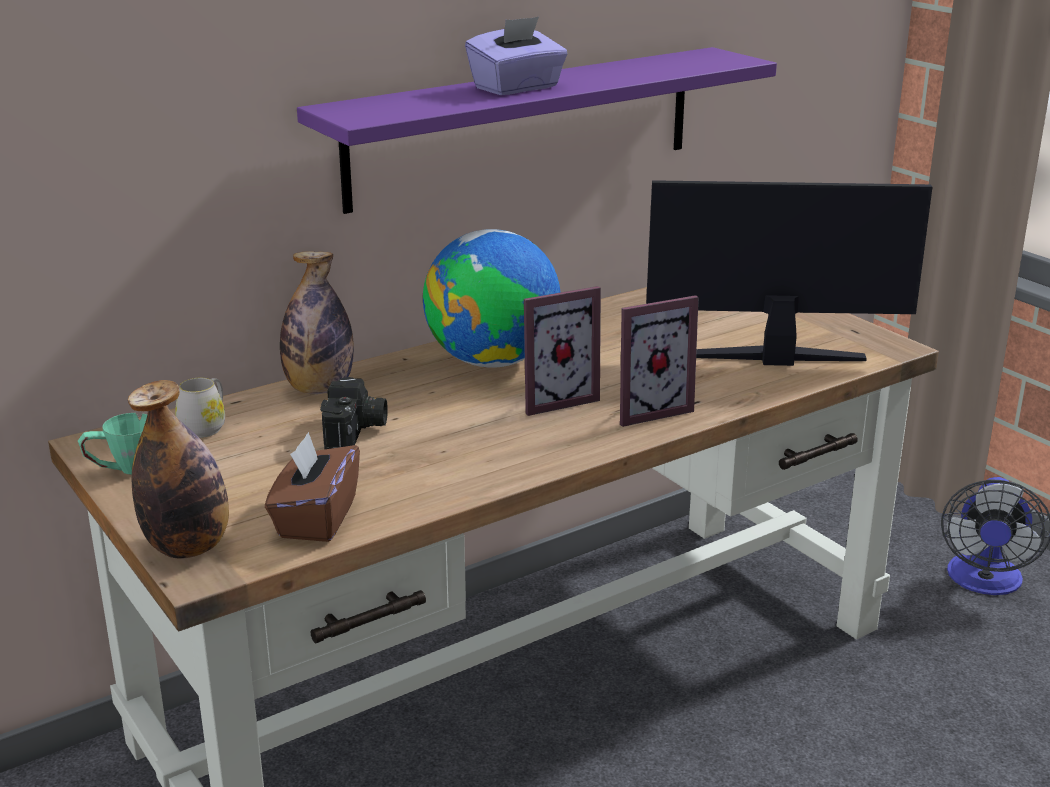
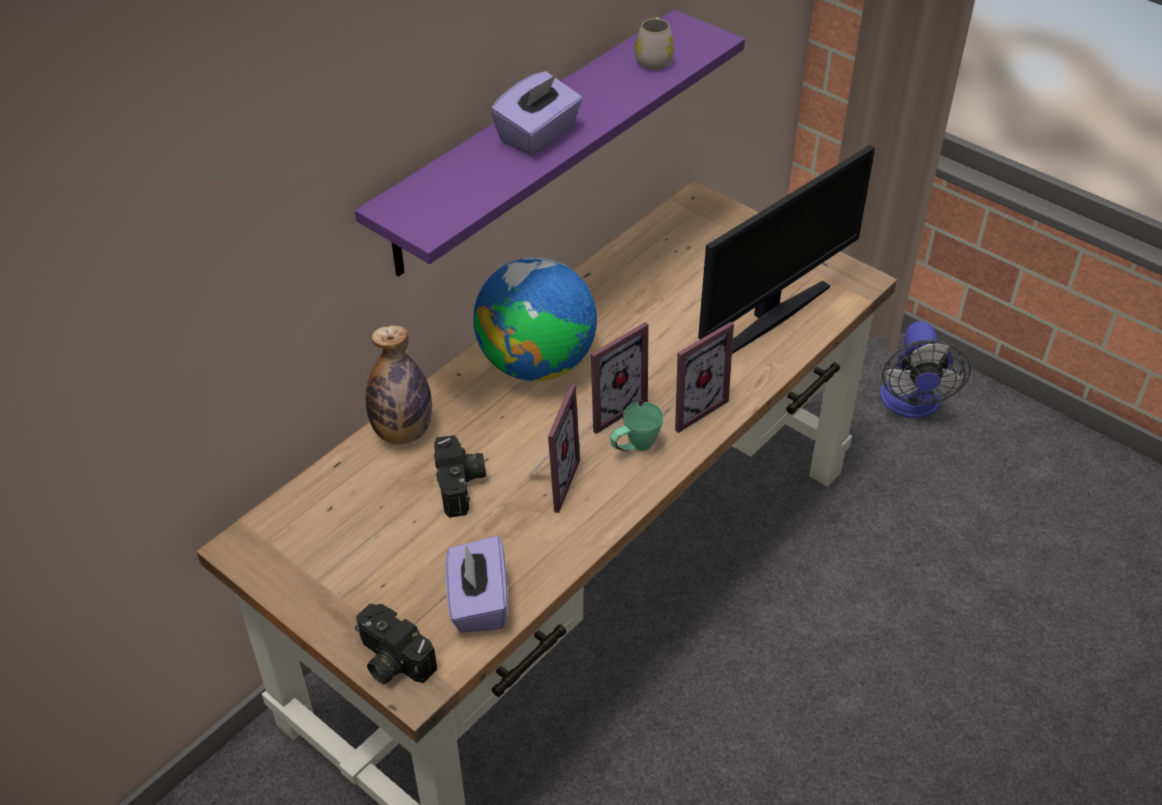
camera: 15 degrees left, 20 degrees up
green mug [78,413,147,475] -> green mug moved to [610,402,663,452]
bottle [128,380,229,559] -> camera [355,604,437,684]
white mug [175,378,225,438] -> white mug moved to [635,17,674,70]
brown tissue box [265,432,360,542] -> purple tissue box [446,536,508,633]
monitor [646,180,932,366] -> monitor turned 150 degrees clockwise [698,145,875,354]
none -> picture frame [529,383,580,513]

